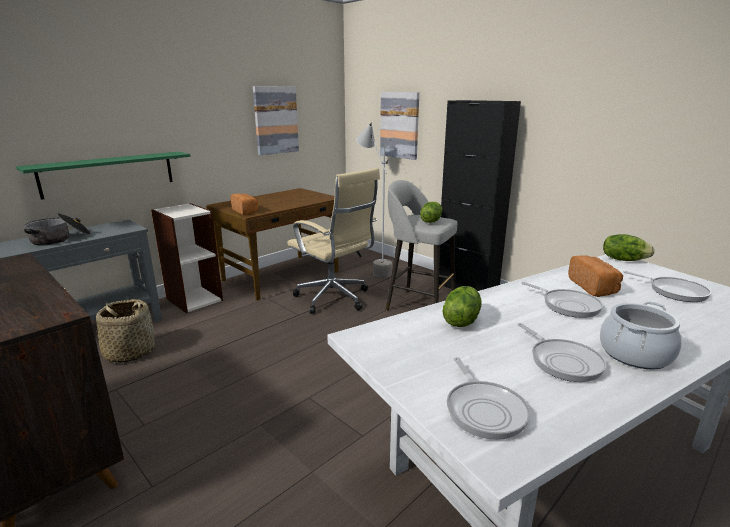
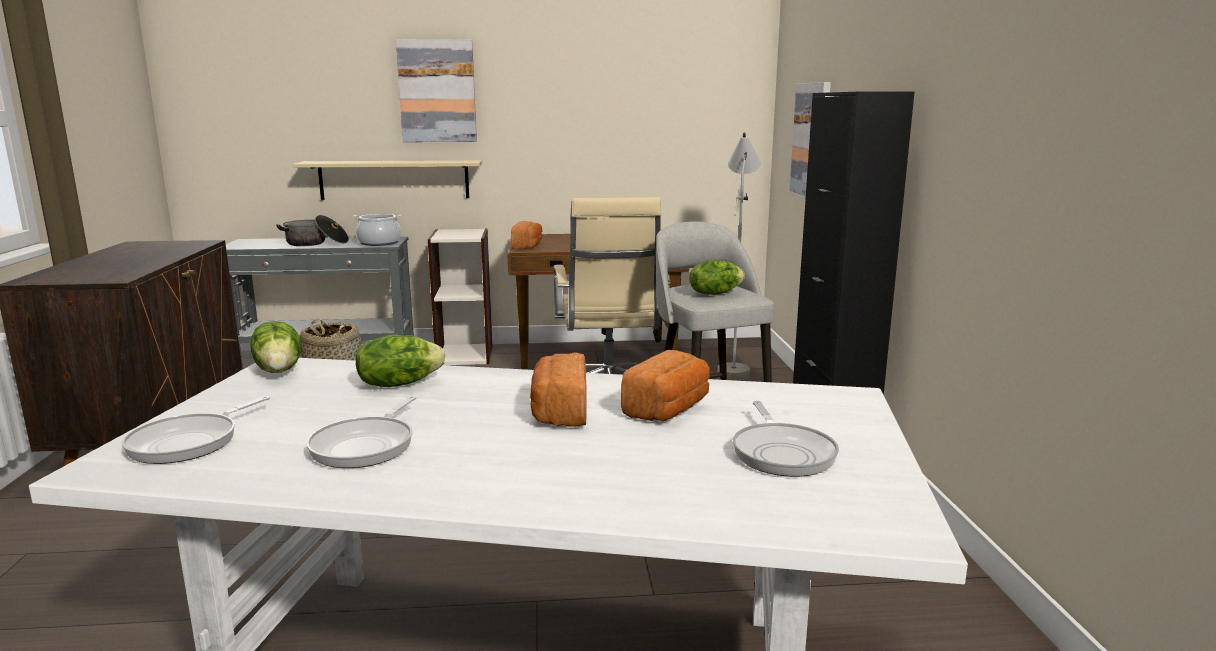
camera: 40 degrees right, 5 degrees down
green shelf [16,152,191,200] -> beige shelf [293,160,482,200]
picture [253,86,299,155] -> picture moved to [396,39,477,142]
frying pan [521,282,603,318] -> bread [530,352,587,427]
cooking pot [600,301,682,370] -> cooking pot moved to [353,214,402,246]
lettuce [603,234,655,261] -> lettuce moved to [251,321,301,373]

